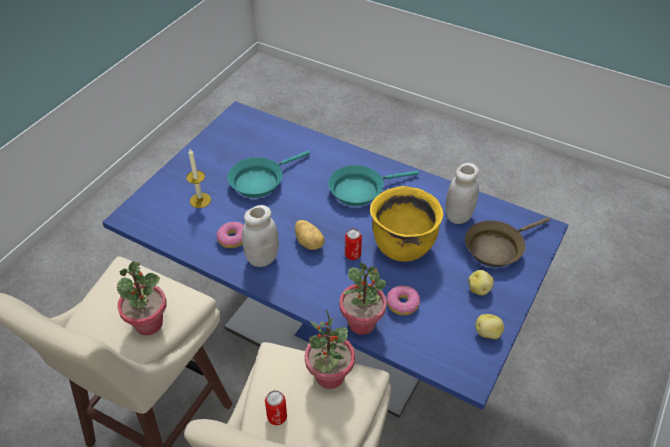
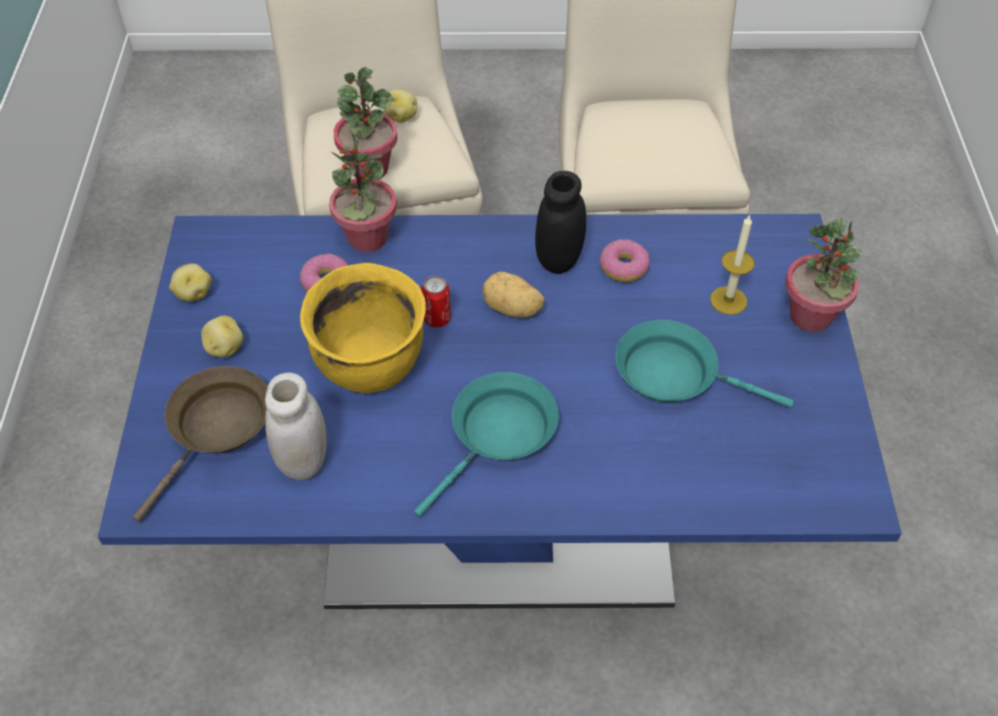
camera: 150 degrees right, 5 degrees up
potted plant [117,261,167,335] -> potted plant moved to [785,218,862,332]
turquoise frying pan [228,151,310,198] -> turquoise frying pan turned 90 degrees counterclockwise [616,320,794,407]
white jar [242,205,279,267] -> black jar [535,171,586,274]
can [265,390,287,425] -> potato [383,89,417,123]

